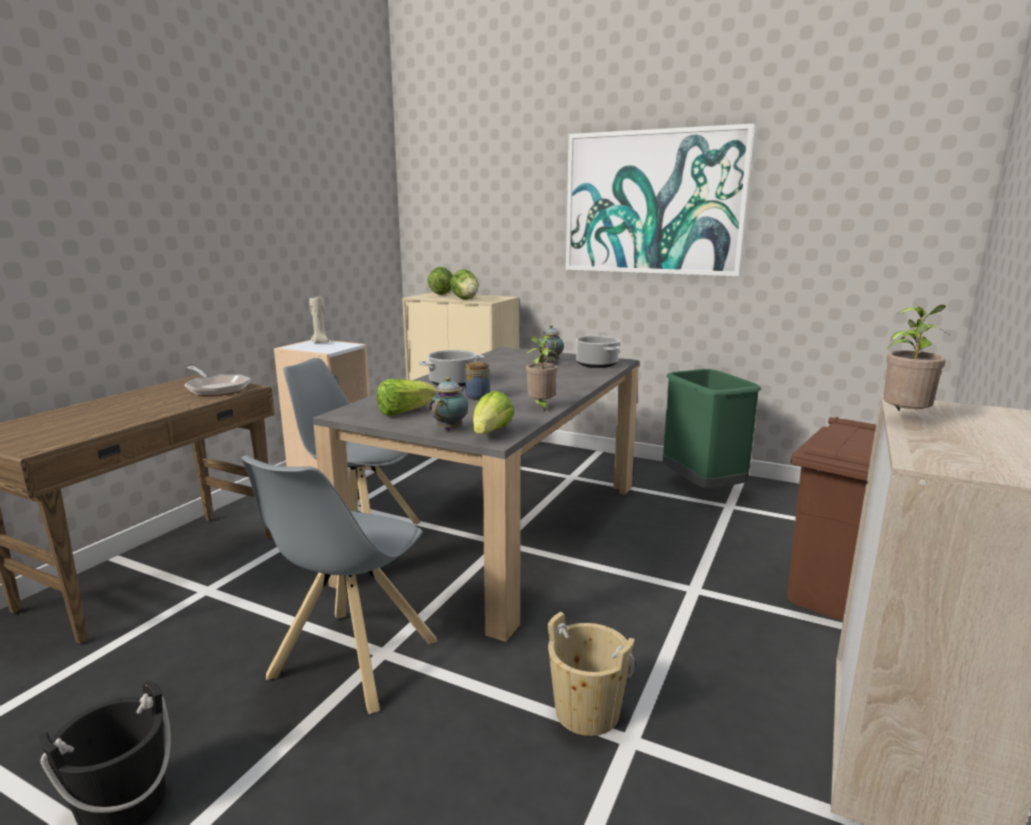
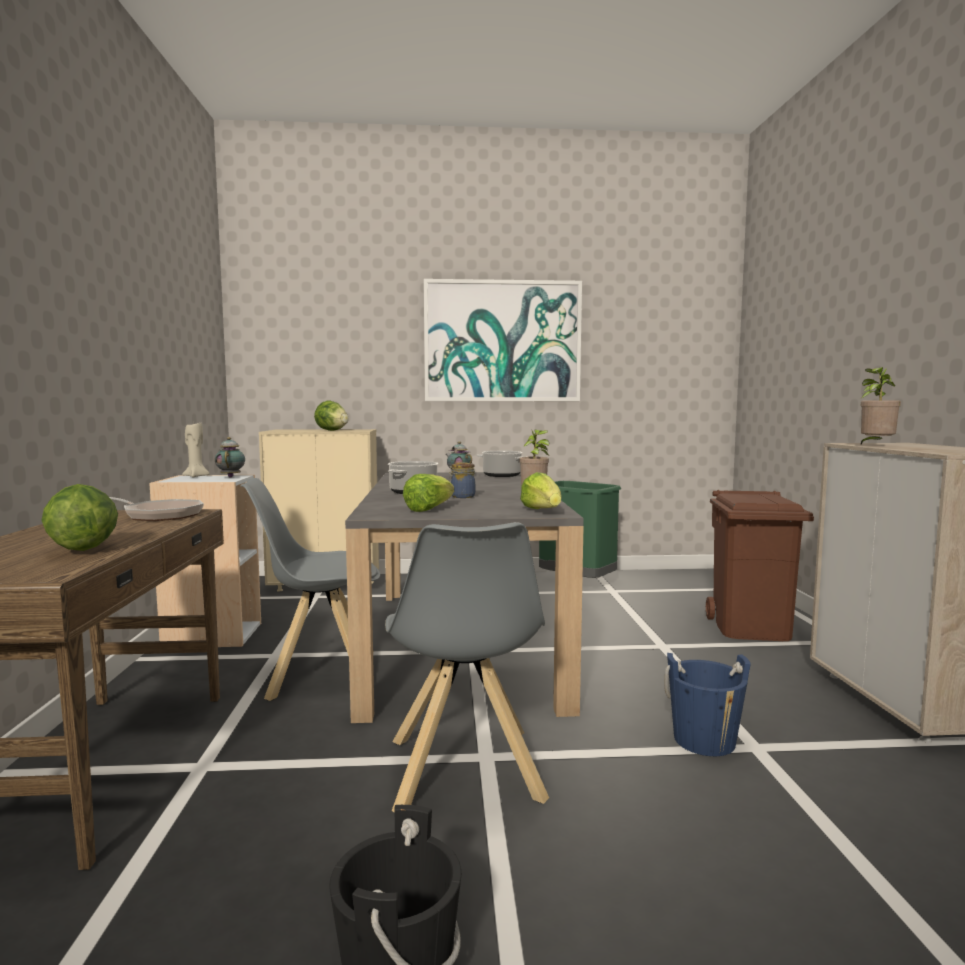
camera: 30 degrees left, 10 degrees down
lettuce [427,267,453,295] -> lettuce moved to [41,484,118,551]
teapot [429,377,468,431] -> teapot moved to [215,437,245,477]
beige bucket [548,612,635,736] -> blue bucket [664,653,751,756]

